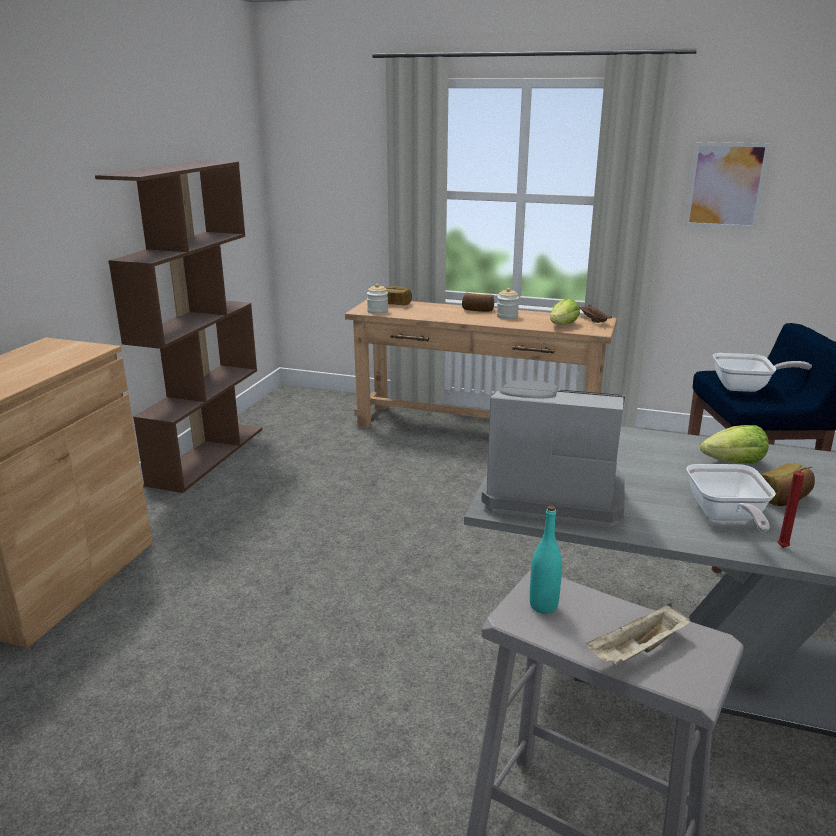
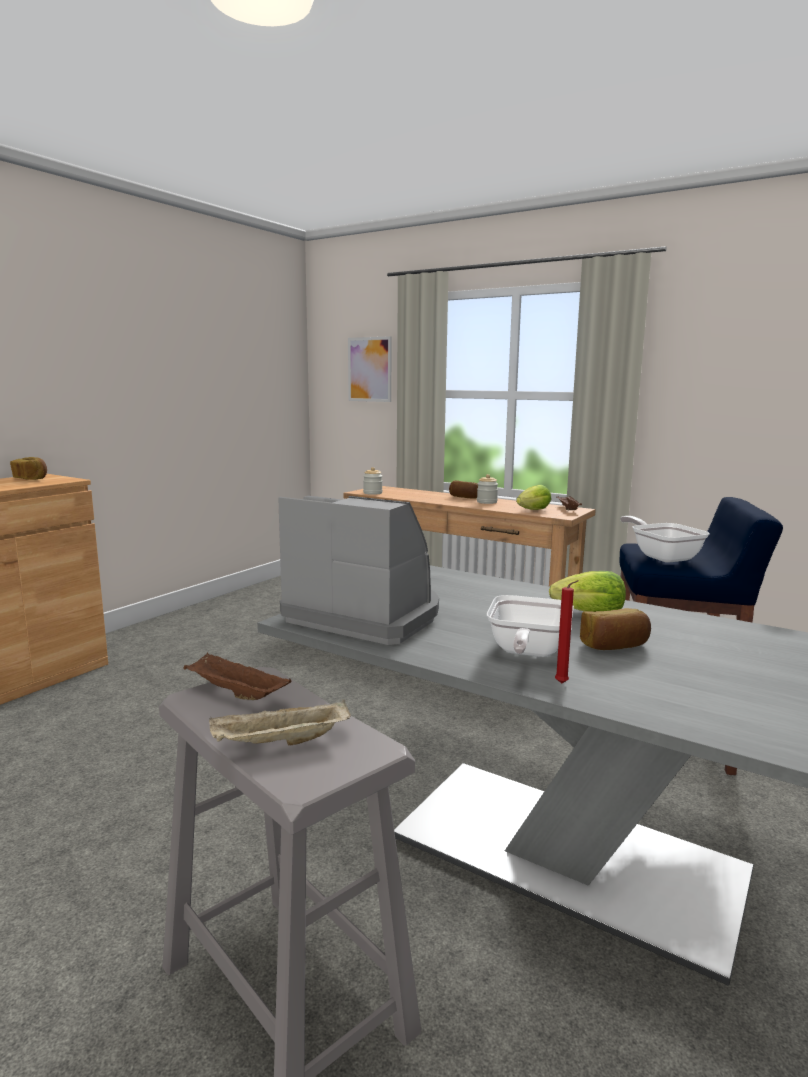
camera: 15 degrees right, 10 degrees down
brown bookcase [95,160,262,493] -> none
bread [385,286,412,305] -> bread moved to [10,457,47,480]
turquoise bottle [530,505,562,614] -> brown tray [183,652,292,700]
picture [685,142,770,229] -> picture moved to [348,336,392,402]
frying pan [713,353,812,392] -> frying pan turned 135 degrees counterclockwise [620,516,710,563]

